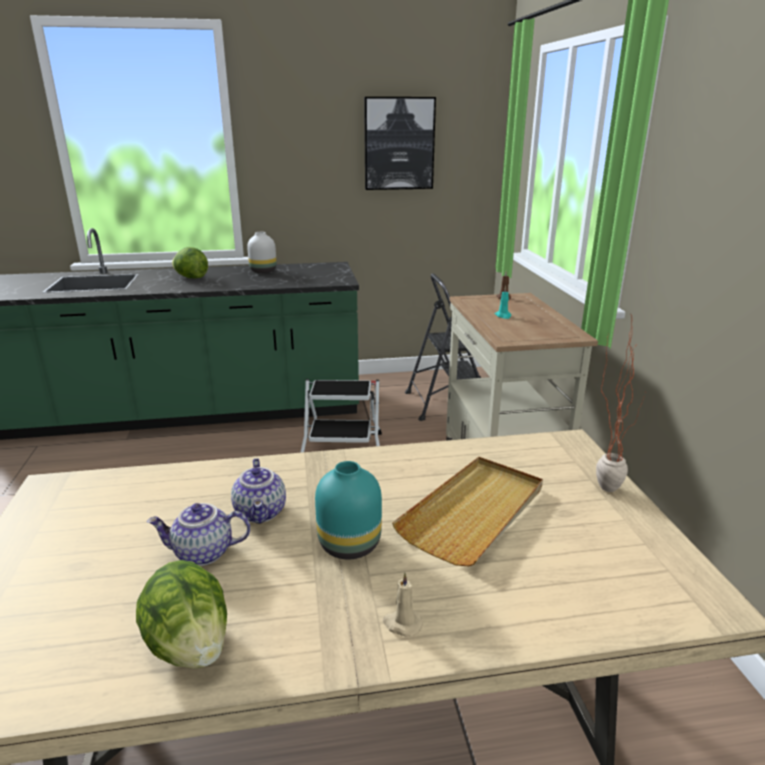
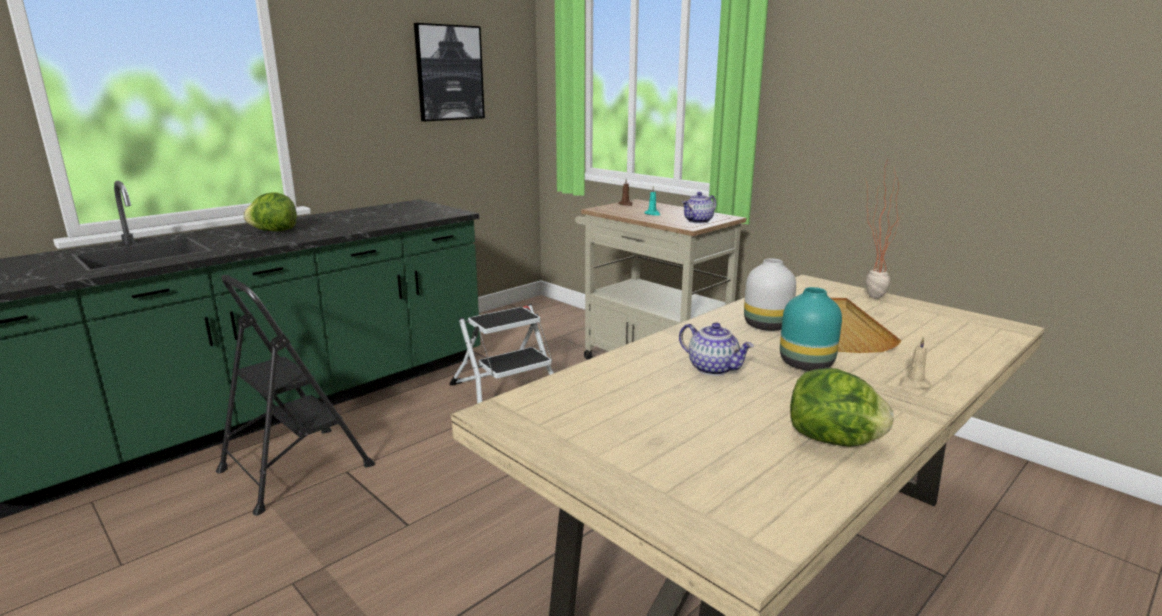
camera: 35 degrees left, 5 degrees down
teapot [147,503,250,566] -> teapot moved to [682,192,716,224]
white vase [247,232,277,273] -> white vase moved to [744,258,796,331]
black step ladder [405,273,481,421] -> black step ladder moved to [216,275,375,516]

